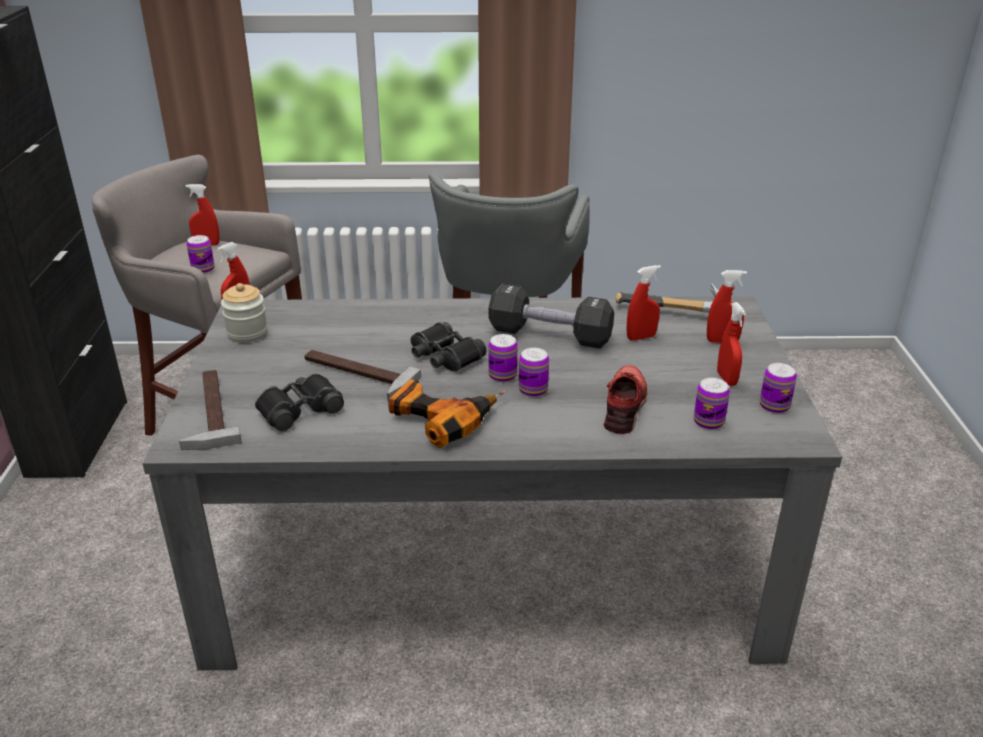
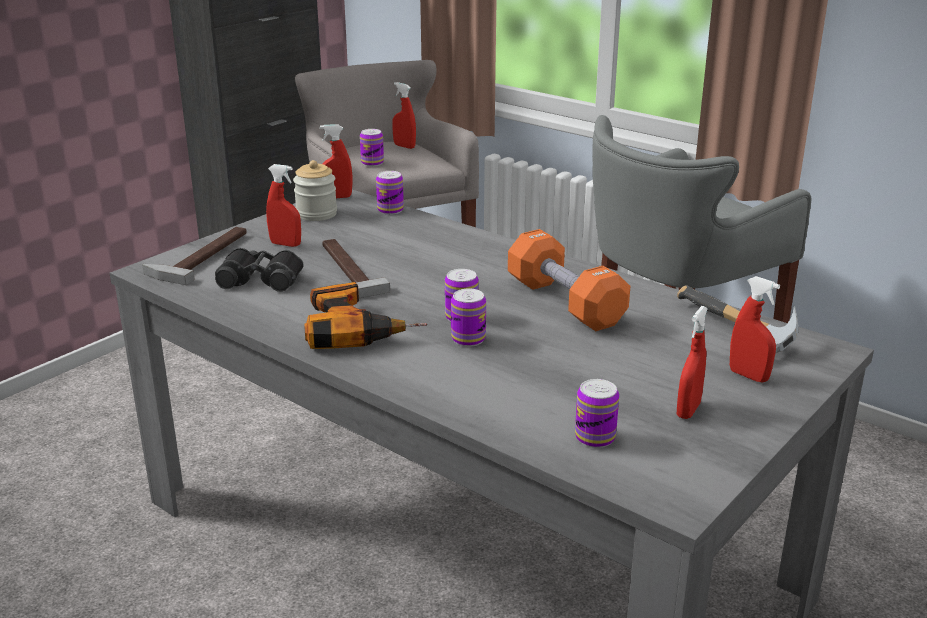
camera: 40 degrees right, 5 degrees down
black binoculars [411,322,486,371] -> none
black dumbbell [488,283,614,349] -> orange dumbbell [508,229,630,331]
red shoe [604,365,647,434] -> none
red spray bottle [626,265,661,341] -> red spray bottle moved to [266,164,301,247]
can [760,363,797,414] -> can moved to [376,171,404,215]

